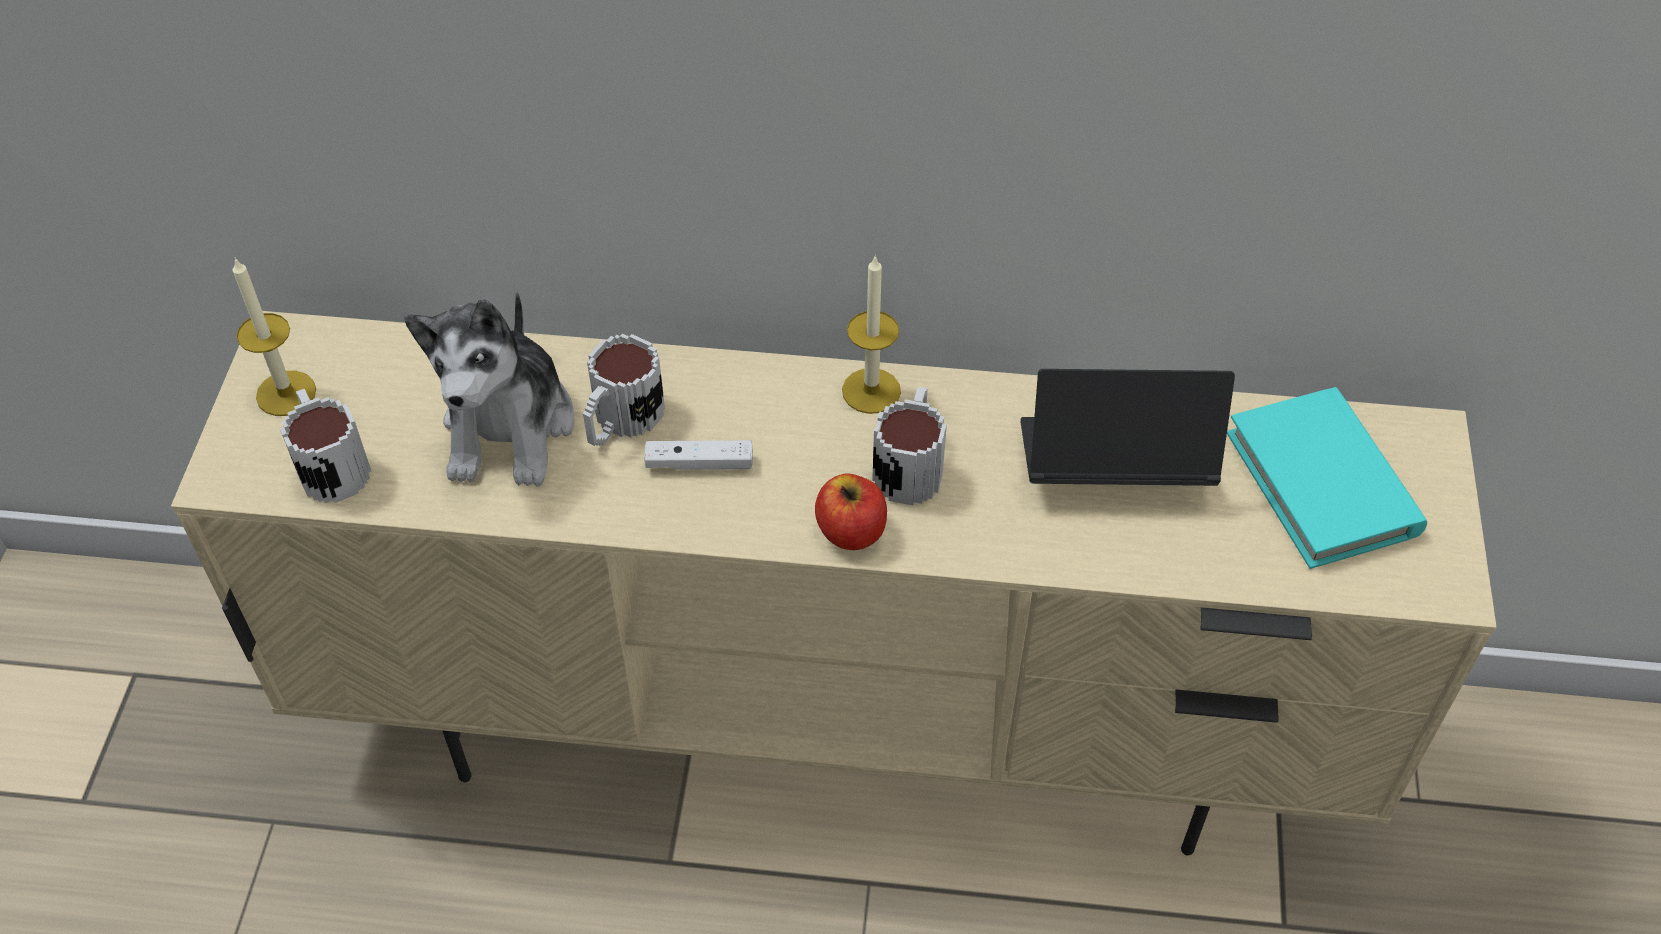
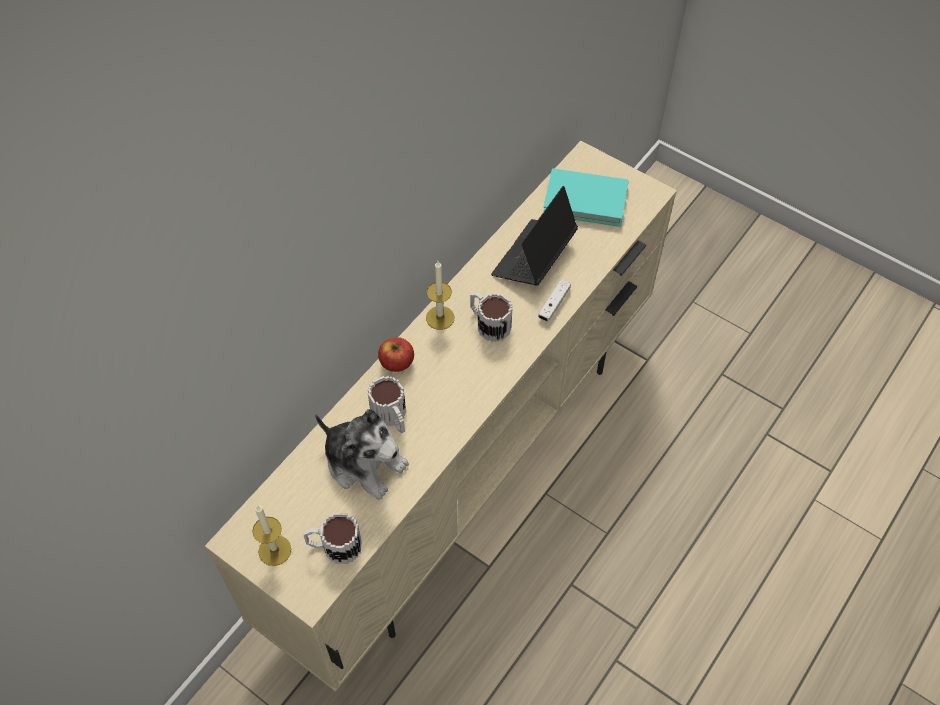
camera: 60 degrees left, 5 degrees up
white game controller [644,440,753,470] -> white game controller moved to [538,279,571,322]
apple [815,474,887,550] -> apple moved to [378,337,414,372]

